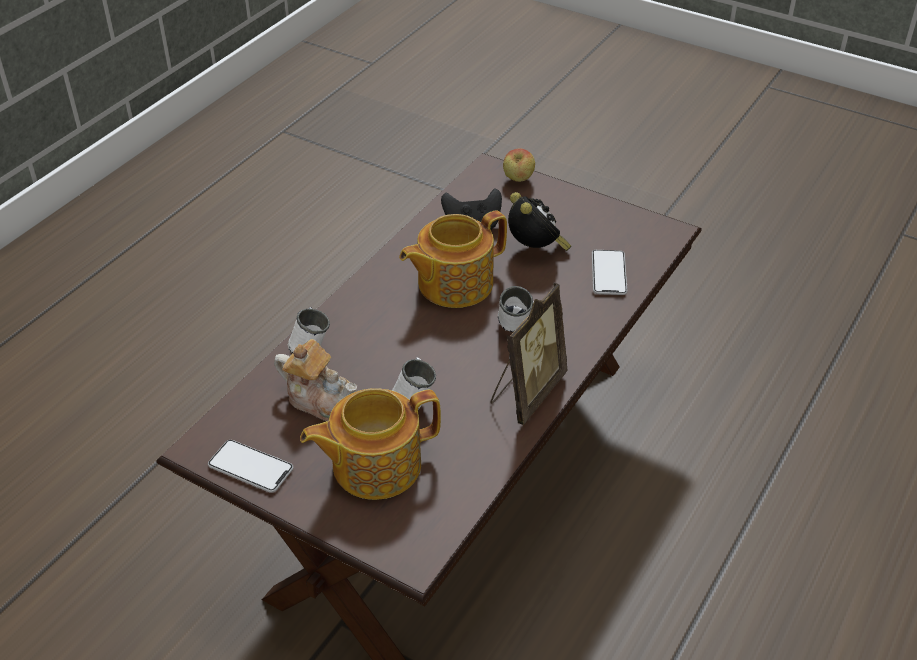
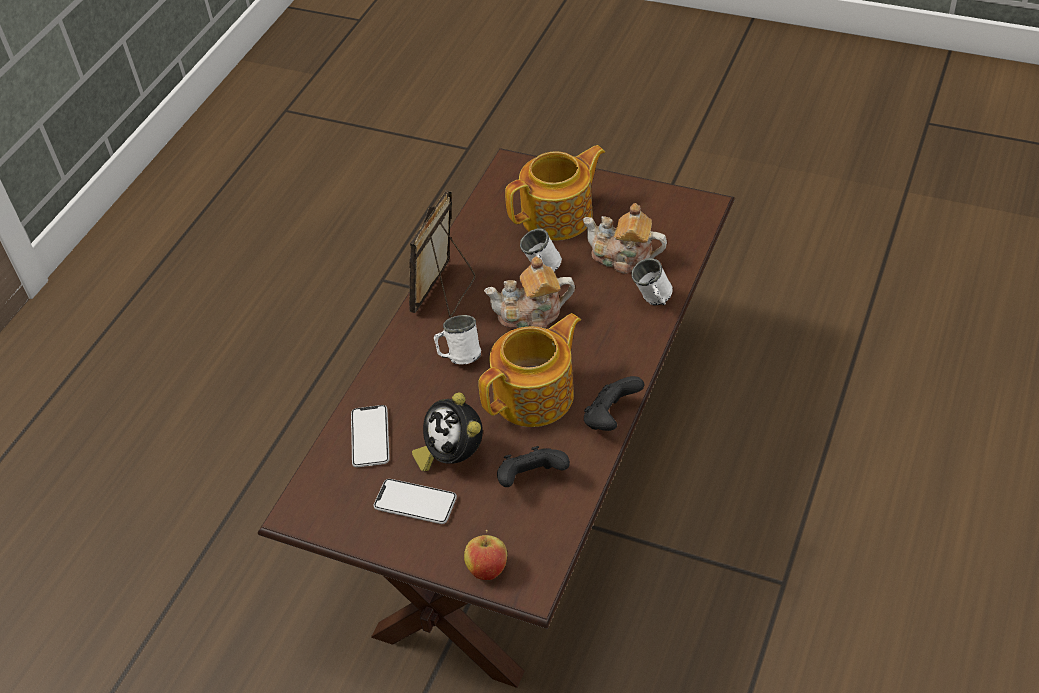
camera: 175 degrees right, 5 degrees up
phone [208,440,294,493] -> phone moved to [374,479,457,524]
none -> teapot [484,256,575,329]
none -> black game controller [584,376,644,431]

